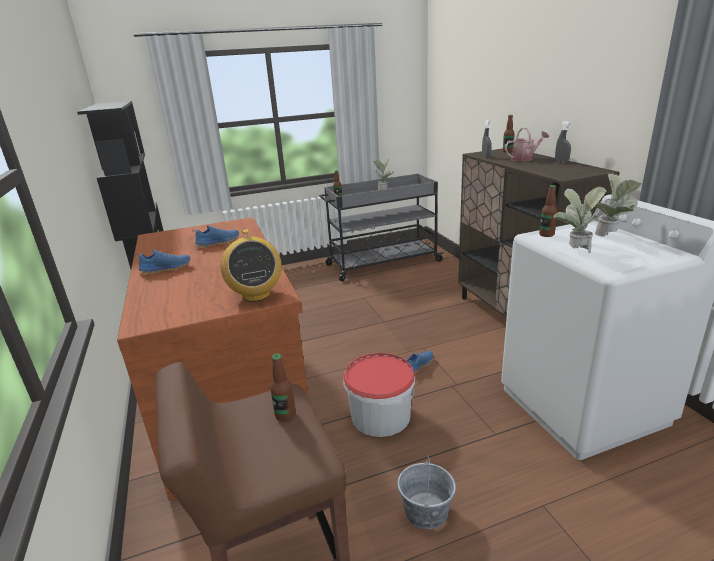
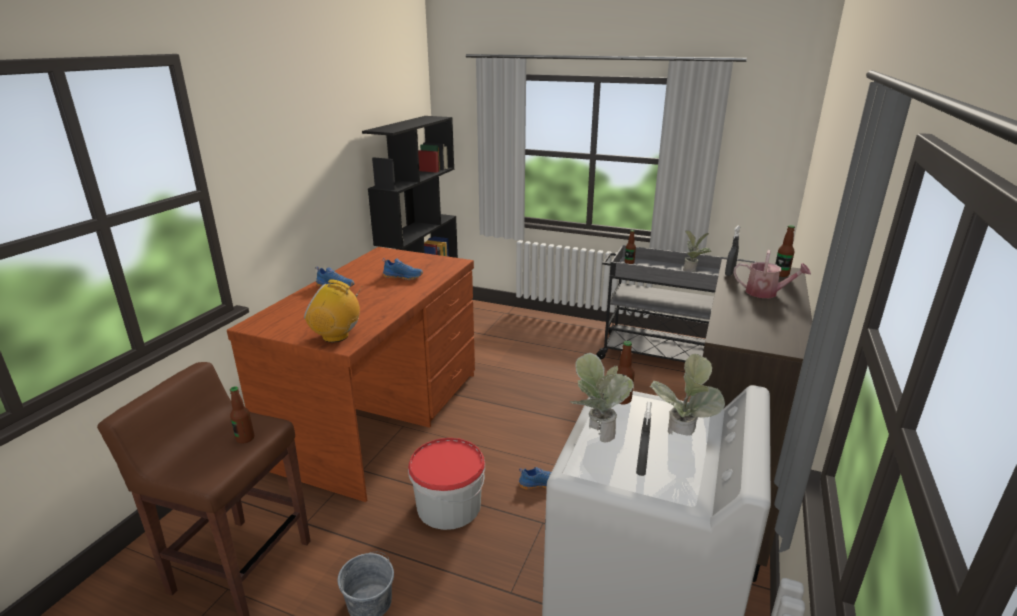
camera: 40 degrees right, 0 degrees up
radio [221,229,282,302] -> radio turned 75 degrees clockwise [304,280,363,342]
grey spray bottle [555,121,572,163] -> grey spray bottle moved to [636,402,651,476]

